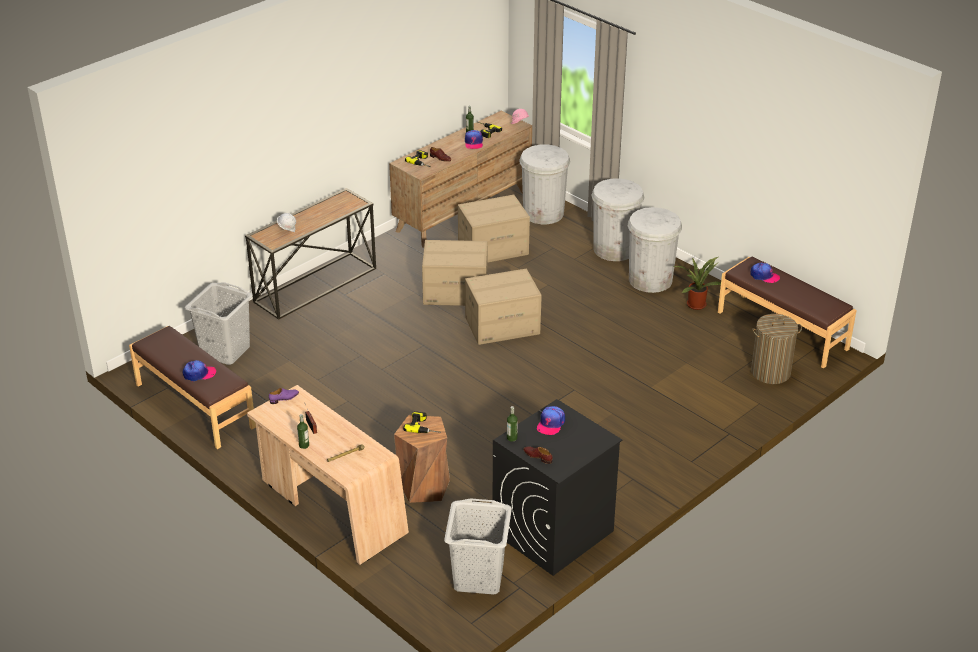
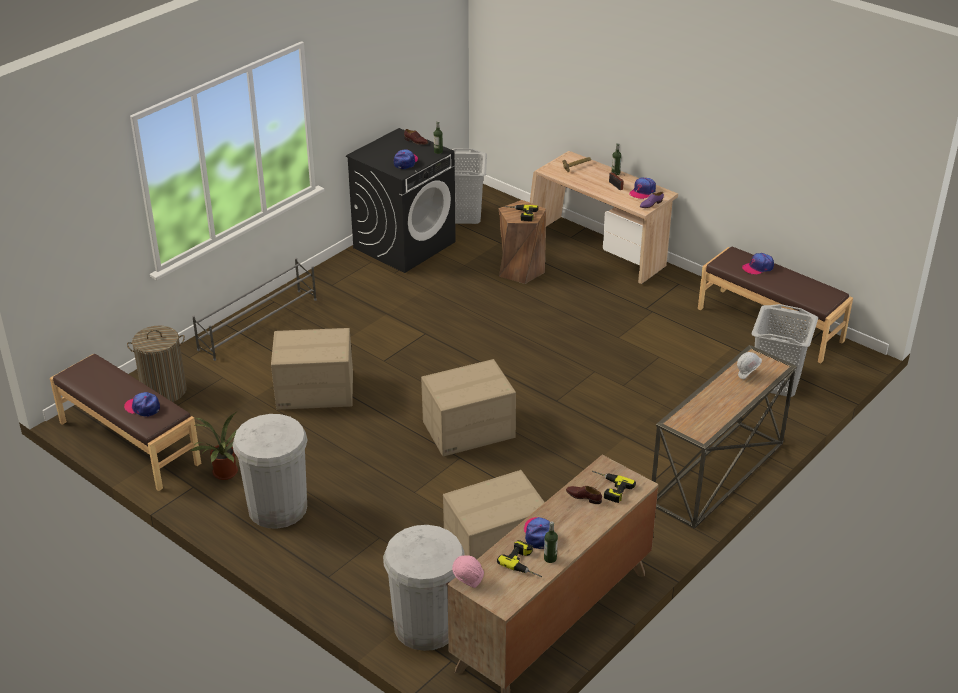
camera: 175 degrees right, 0 degrees up
cardboard box [422,240,488,306] -> cardboard box moved to [271,328,353,410]
white trash can [591,178,644,261] -> none
none -> grey shoe rack [192,258,317,361]
none -> cap [629,177,656,199]

